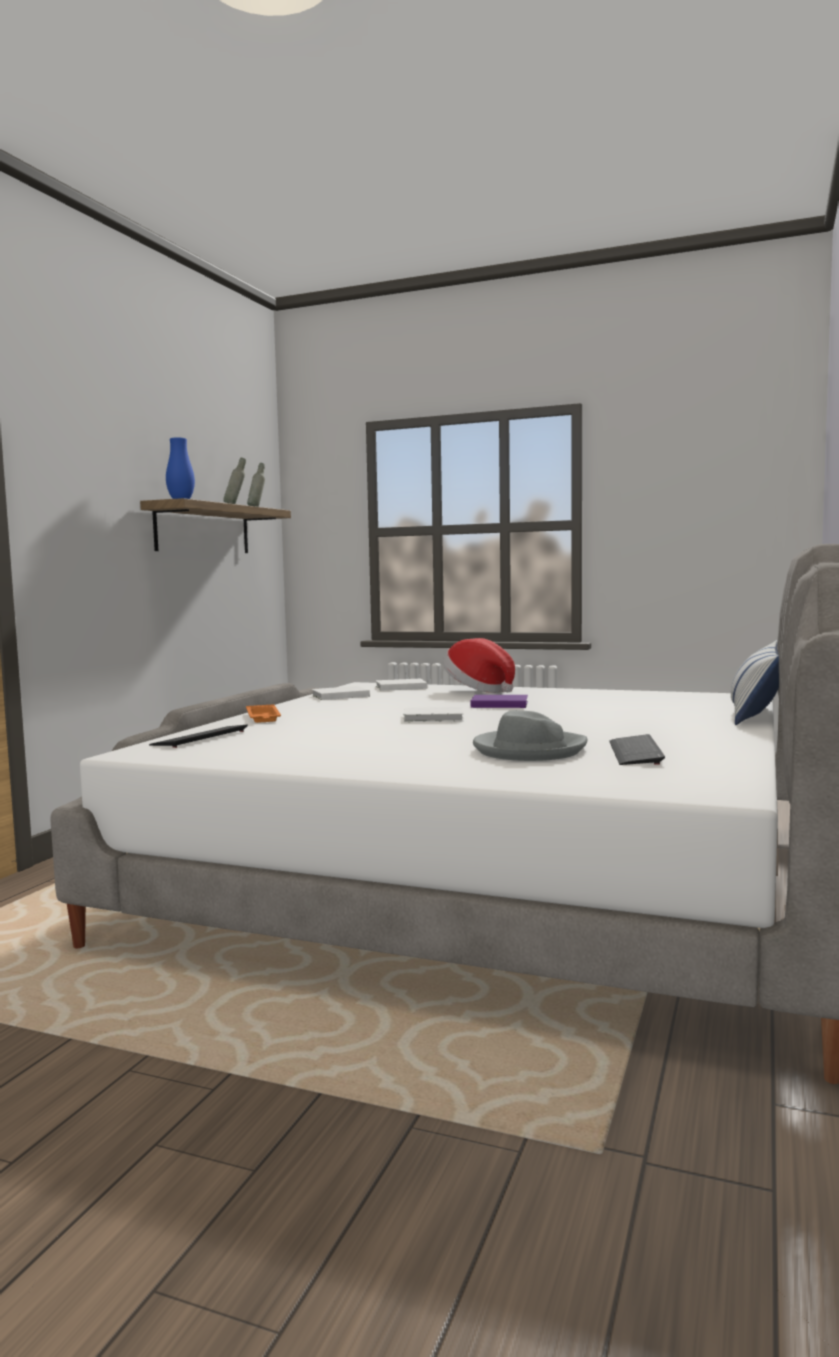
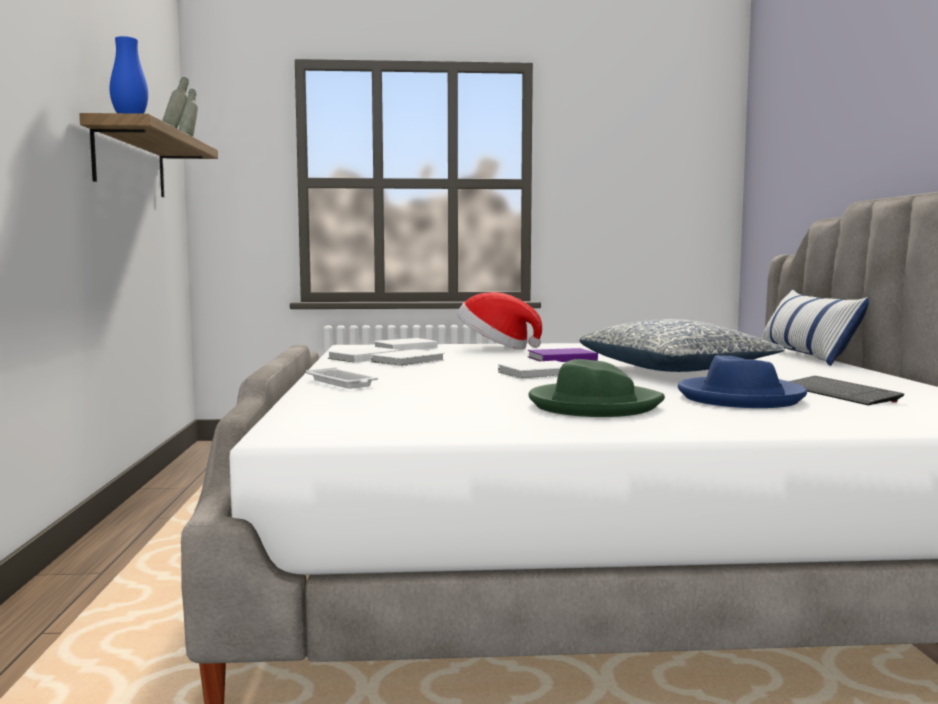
camera: 25 degrees left, 0 degrees up
keyboard [149,724,248,748] -> none
orange tray [246,704,281,723] -> white tray [306,367,378,389]
grey hat [473,710,588,761] -> blue hat [678,355,807,408]
none -> white book [371,349,445,366]
none -> green hat [529,359,665,417]
none -> pillow [580,319,785,372]

